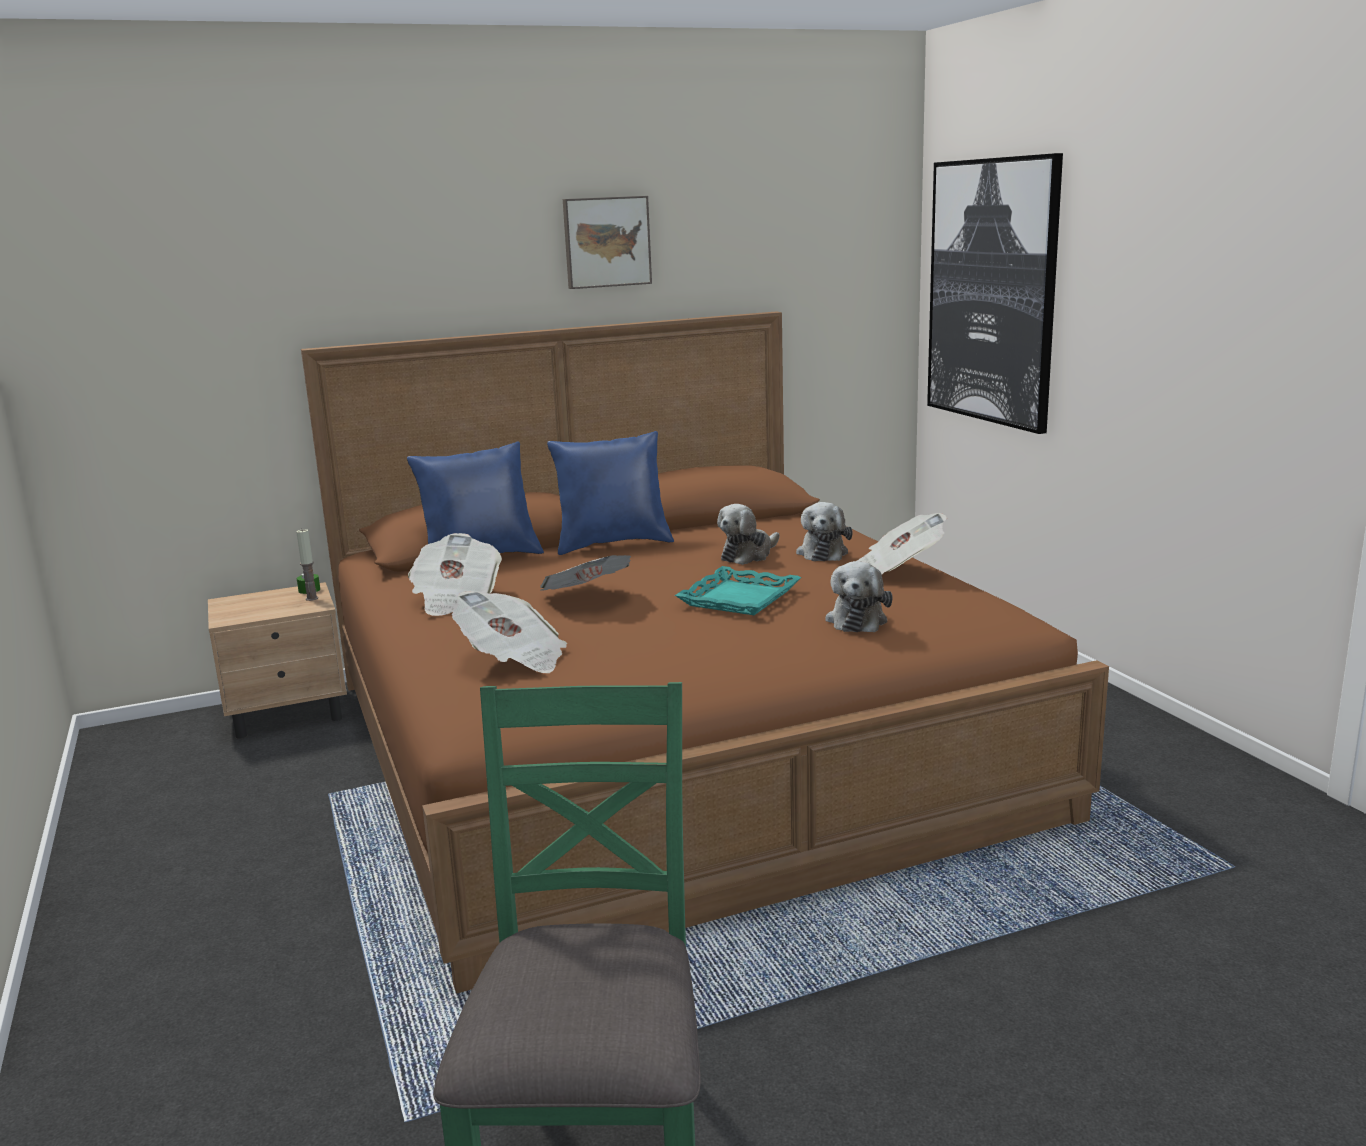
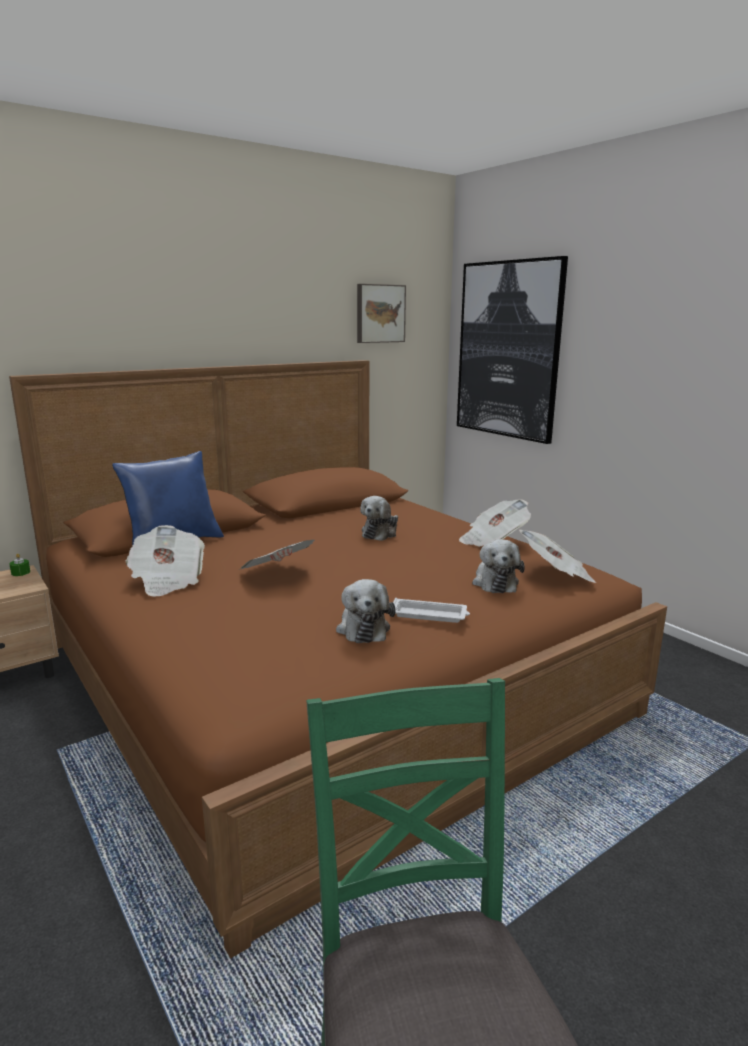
camera: 15 degrees left, 0 degrees up
candle [296,529,318,601] -> none
newspaper [452,591,567,673] -> newspaper moved to [519,530,597,583]
blue pillow [547,431,674,555] -> none
picture [563,196,652,289] -> picture moved to [357,284,406,343]
turquoise tray [675,566,801,615] -> none
plush toy [796,502,853,561] -> plush toy moved to [336,579,396,643]
none -> white tray [393,598,470,623]

